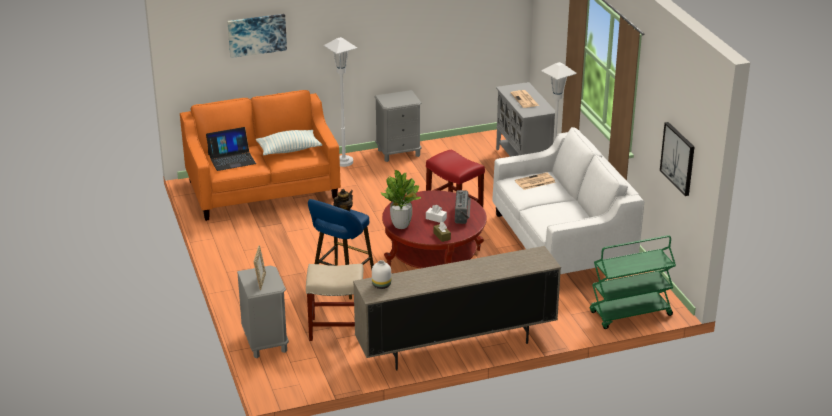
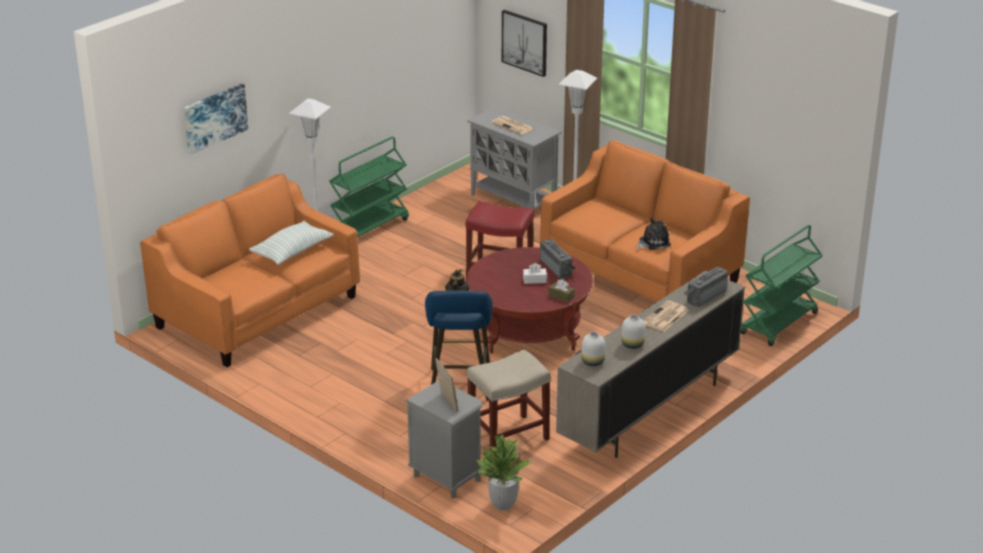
camera: 30 degrees left, 0 degrees up
laptop [206,127,256,171] -> none
grey nightstand [375,90,422,162] -> green cart [329,137,409,237]
potted plant [381,170,421,229] -> potted plant moved to [476,434,531,510]
white sofa [492,127,644,274] -> orange sofa [540,140,750,302]
newspaper [515,172,556,190] -> newspaper moved to [643,300,689,332]
picture [660,122,694,196] -> picture moved to [502,10,547,77]
none -> white vase [621,314,645,349]
none -> plush toy [635,218,671,250]
none -> radio [684,267,728,307]

